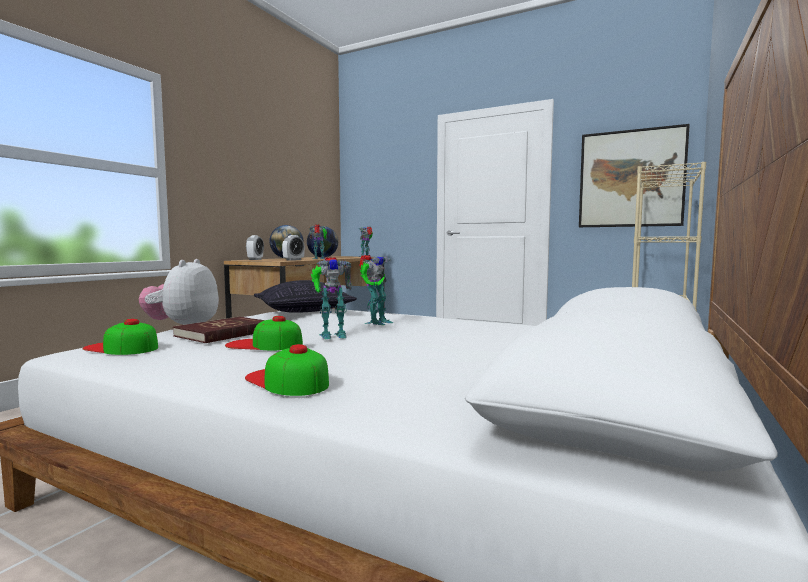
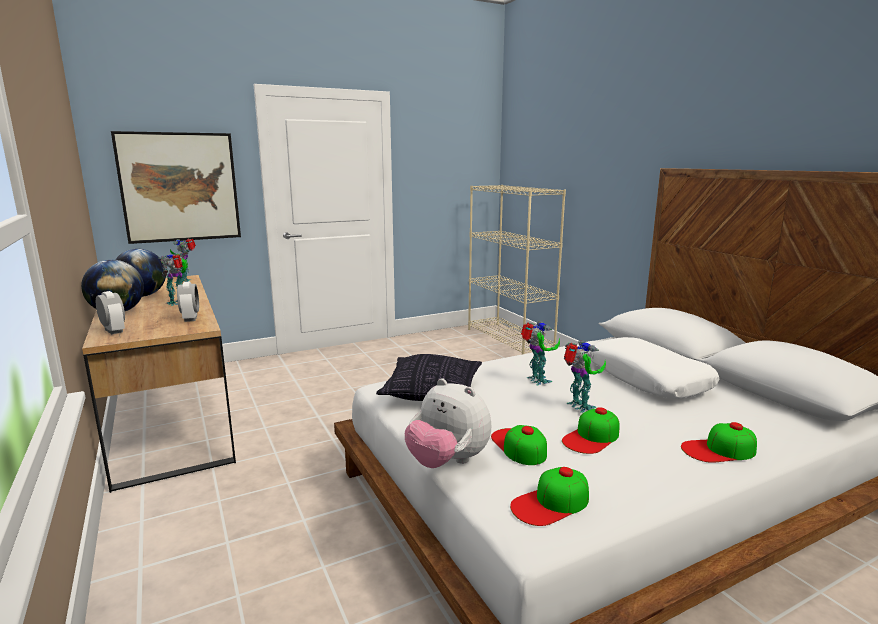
camera: 55 degrees left, 10 degrees up
red book [173,317,264,343] -> cap [491,425,547,465]
toy robot [311,257,352,339] -> toy robot turned 45 degrees counterclockwise [564,341,606,413]
picture [579,124,690,227] -> picture moved to [111,131,241,244]
none -> white pillow [588,337,719,399]

